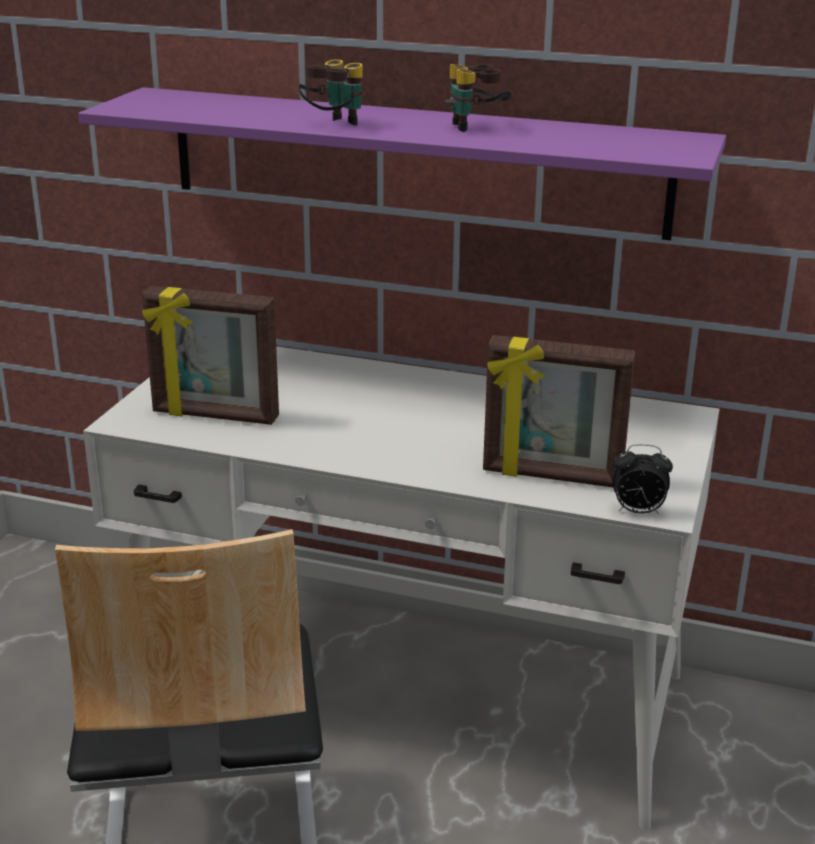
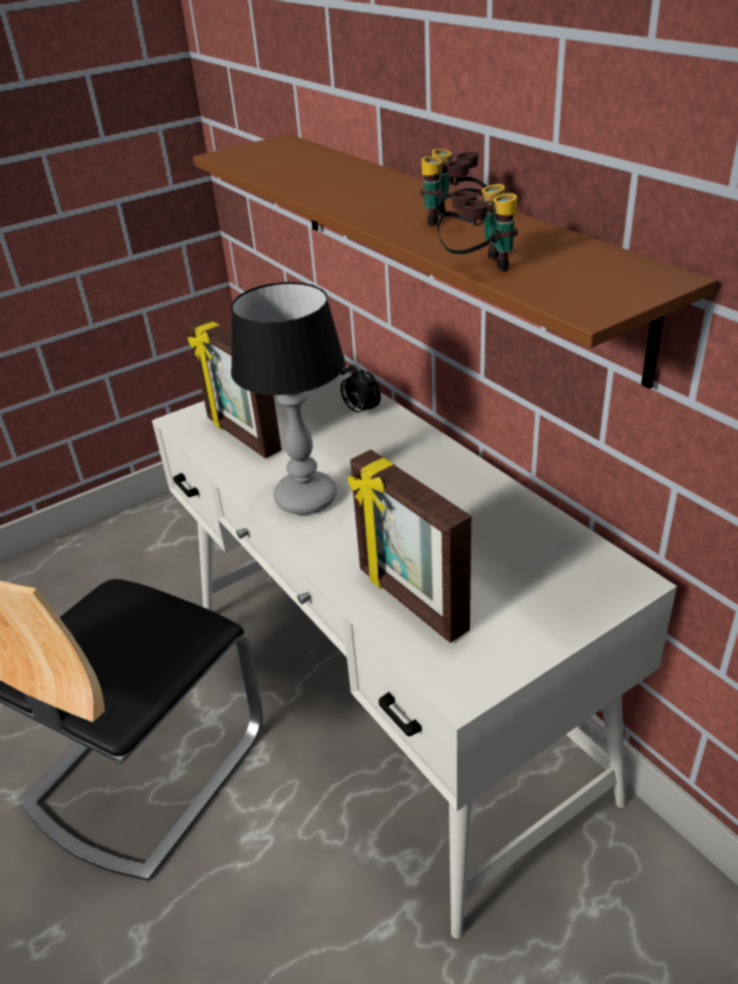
camera: 40 degrees right, 10 degrees up
purple shelf [78,87,726,240] -> brown shelf [193,134,716,389]
binoculars [299,59,363,125] -> binoculars moved to [437,184,518,271]
alarm clock [613,444,673,515] -> alarm clock moved to [341,361,381,416]
none -> table lamp [231,282,345,515]

